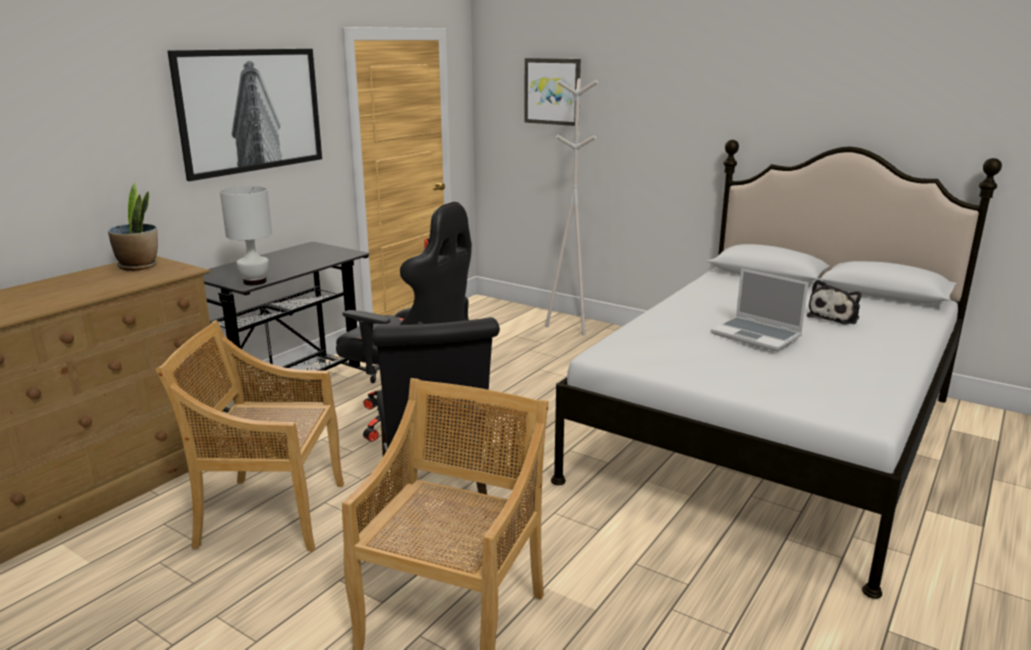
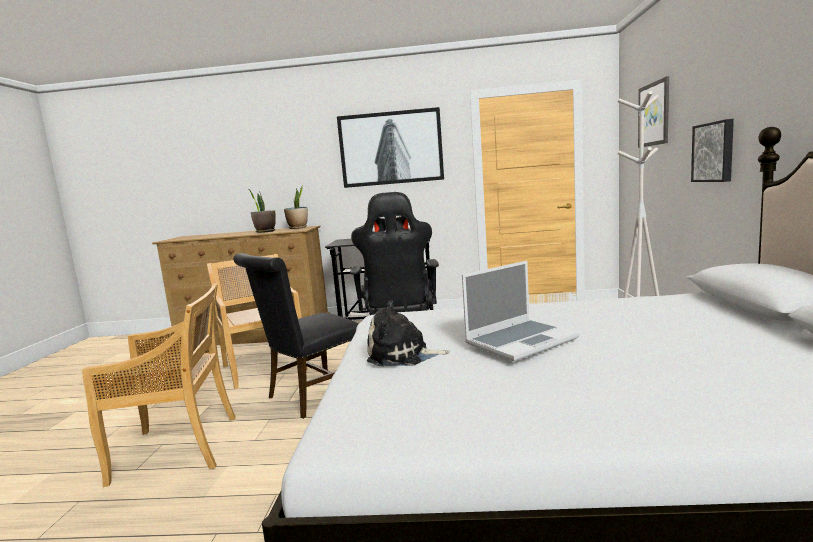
camera: 60 degrees right, 10 degrees down
white table lamp [220,186,272,285] -> none
laptop [711,268,809,351] -> laptop turned 135 degrees counterclockwise [462,261,579,362]
plush toy [807,280,861,324] -> plush toy moved to [367,300,450,366]
none -> potted plant [249,190,276,233]
none -> picture [691,119,734,182]

